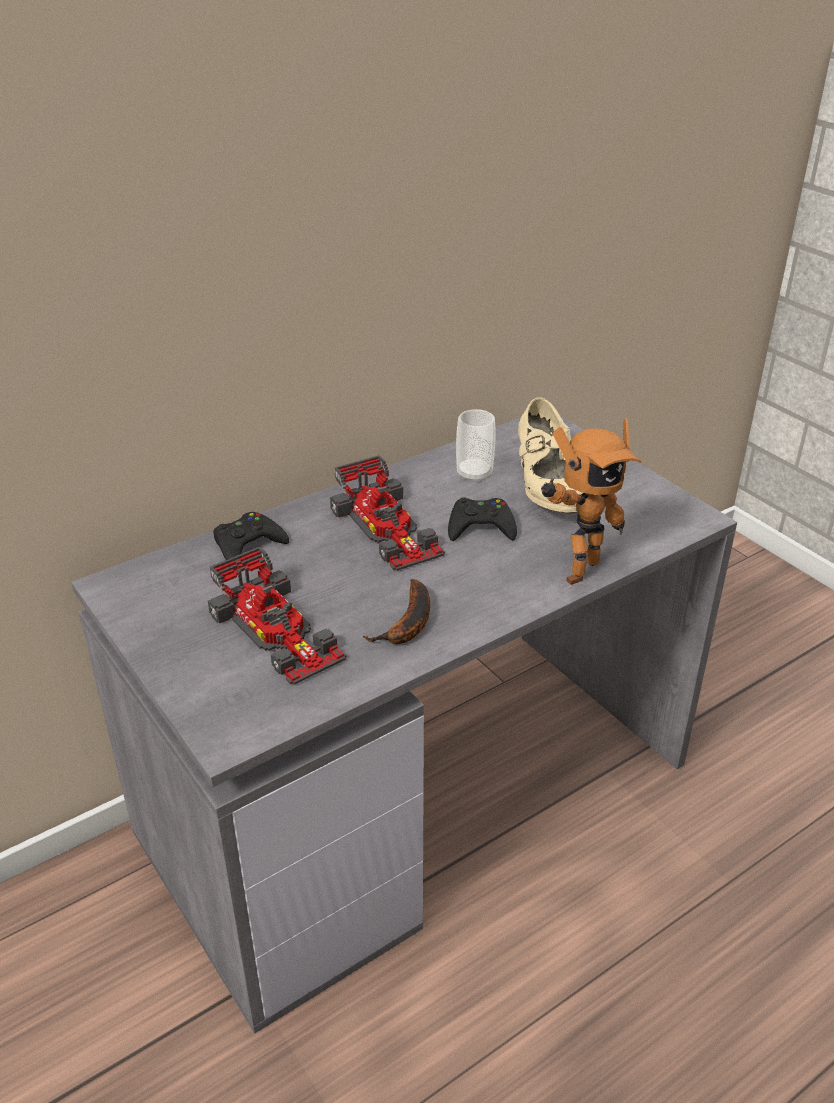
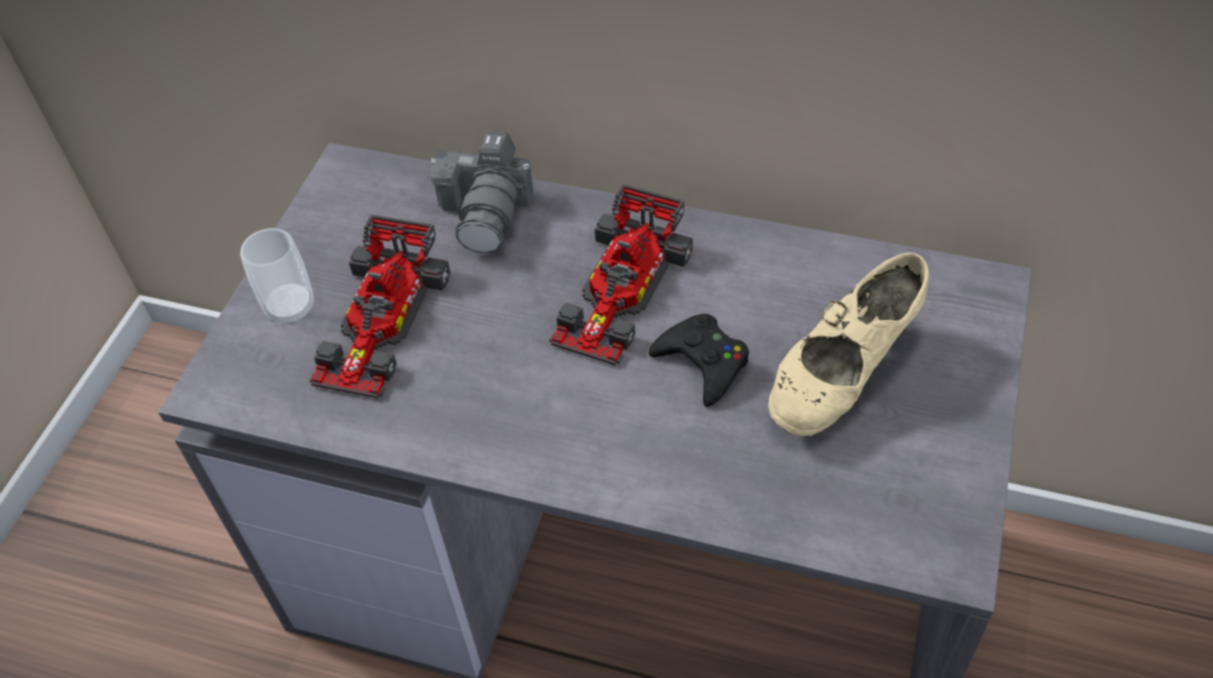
camera: 55 degrees right, 15 degrees up
black game controller [213,512,289,560] -> camera [430,131,533,253]
banana [363,579,430,644] -> none
cup [456,409,495,483] -> cup moved to [240,228,314,325]
toy robot [541,419,641,585] -> none

